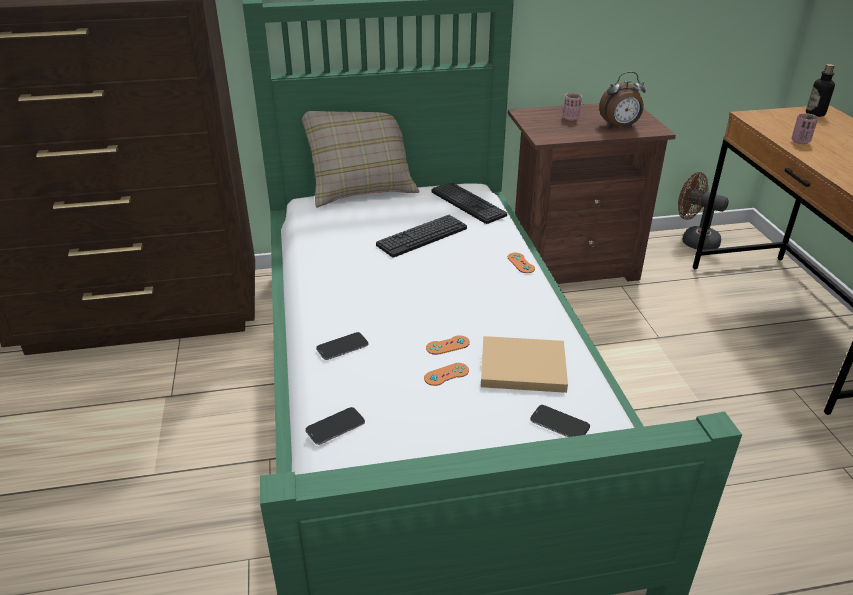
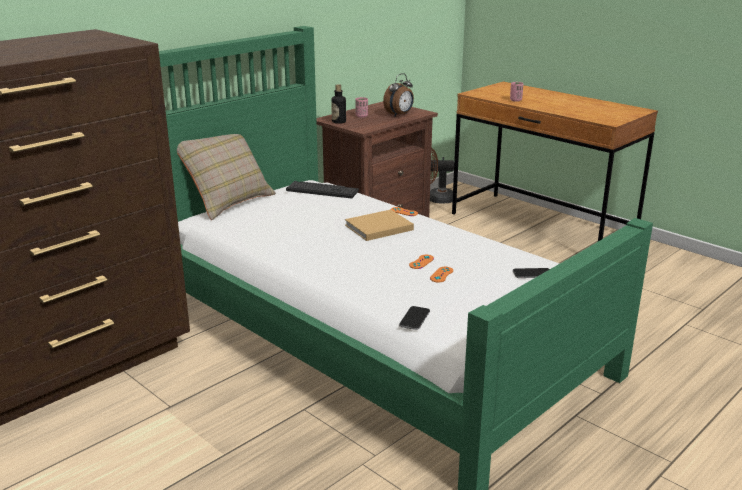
camera: 35 degrees left, 10 degrees down
phone [316,332,369,360] -> none
keyboard [376,215,467,257] -> none
beige book [481,336,568,393] -> beige book moved to [345,209,414,241]
bottle [806,64,835,117] -> bottle moved to [331,84,346,124]

